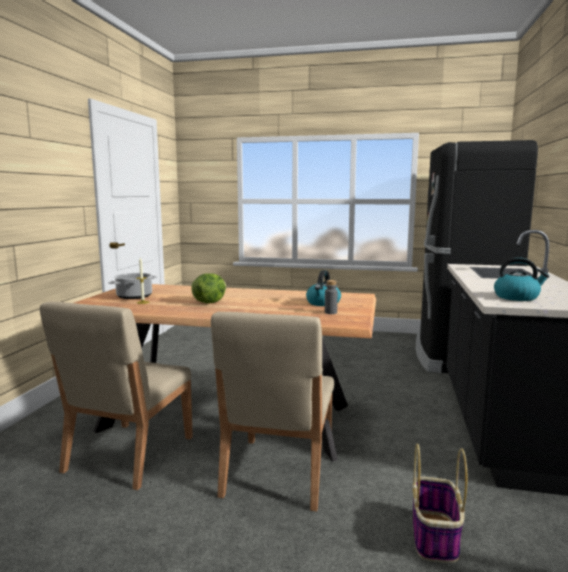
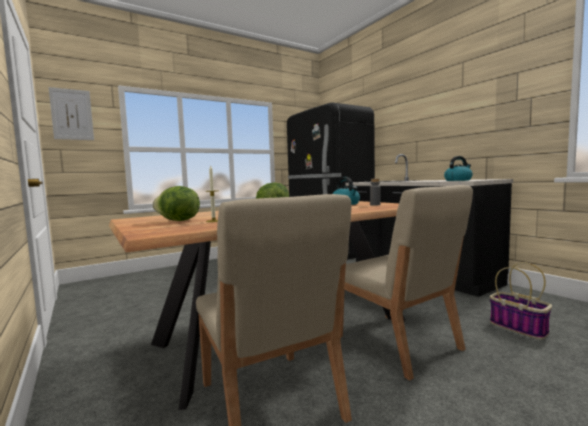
camera: 45 degrees left, 5 degrees down
cooking pot [108,273,157,299] -> lettuce [152,186,200,221]
none -> picture [49,87,94,140]

